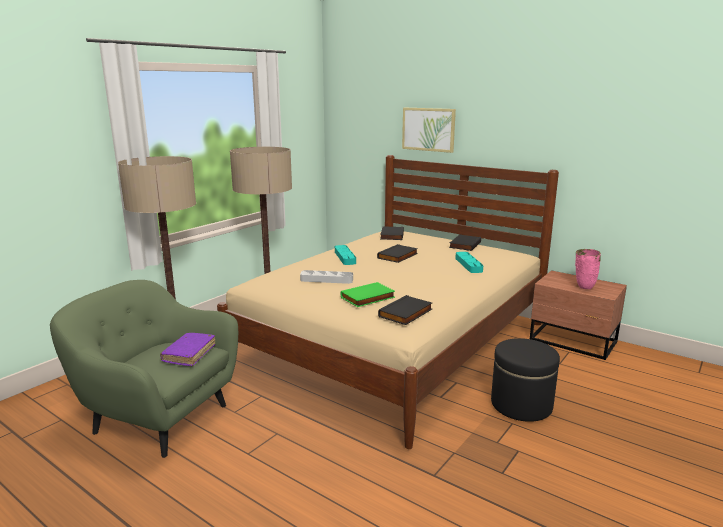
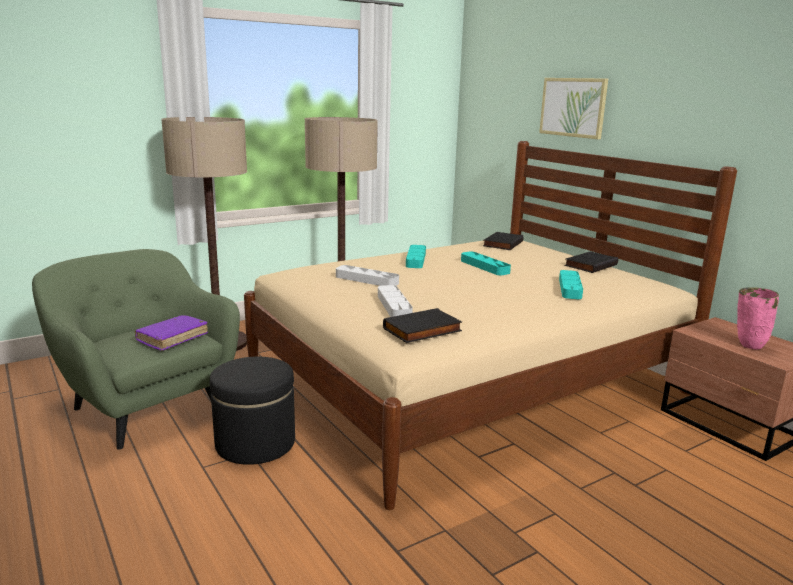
camera: 20 degrees right, 0 degrees up
green book [341,282,395,307] -> grey tray [378,285,413,317]
black book [377,244,418,263] -> turquoise tray [461,251,511,275]
black ottoman [491,338,560,422] -> black ottoman moved to [209,357,295,465]

